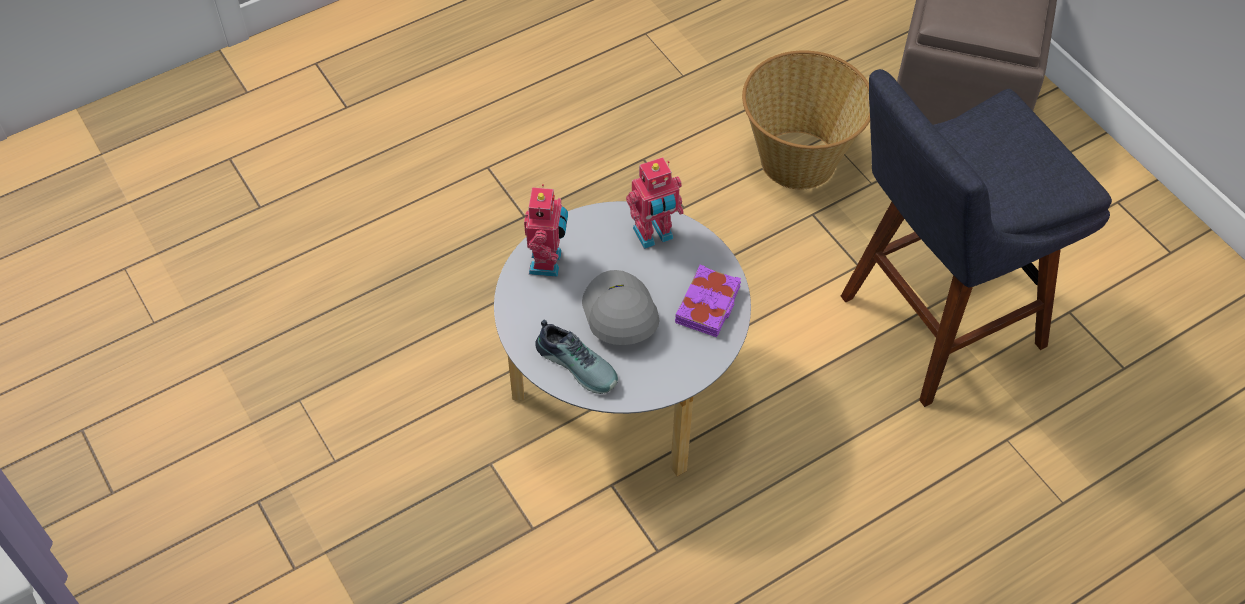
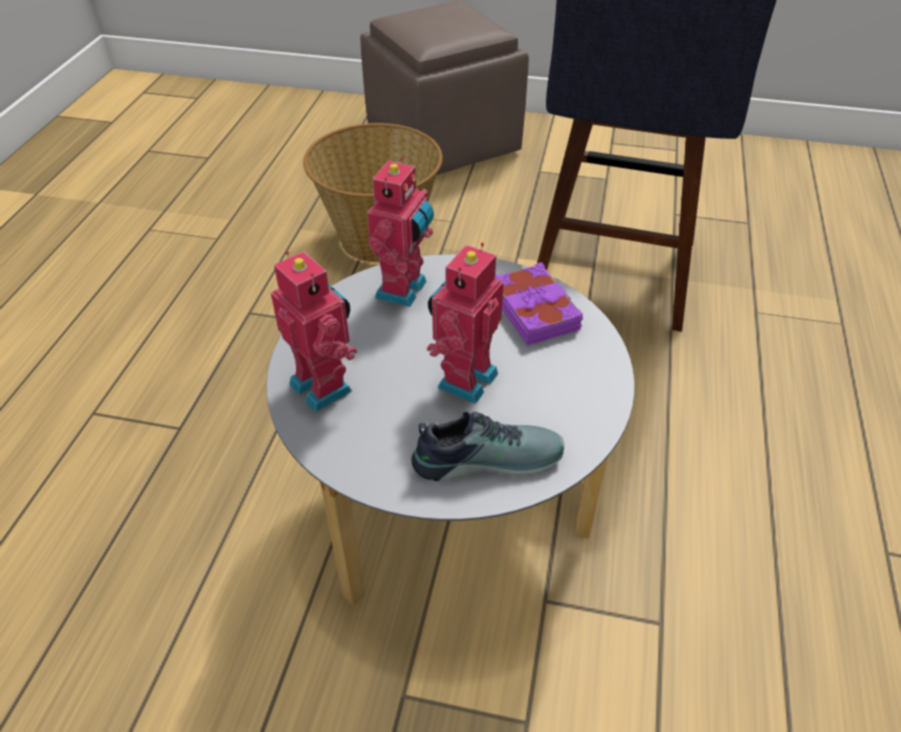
camera: 45 degrees left, 10 degrees down
grey cap [582,270,660,345] -> toy robot [427,243,504,404]

